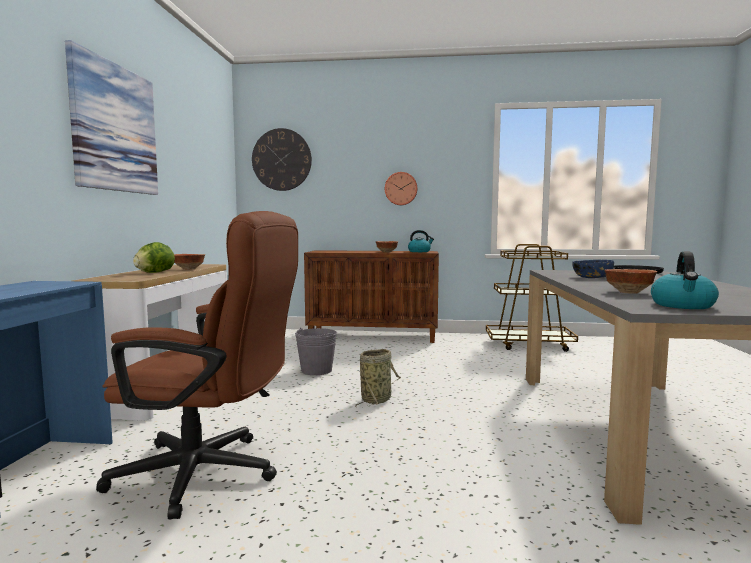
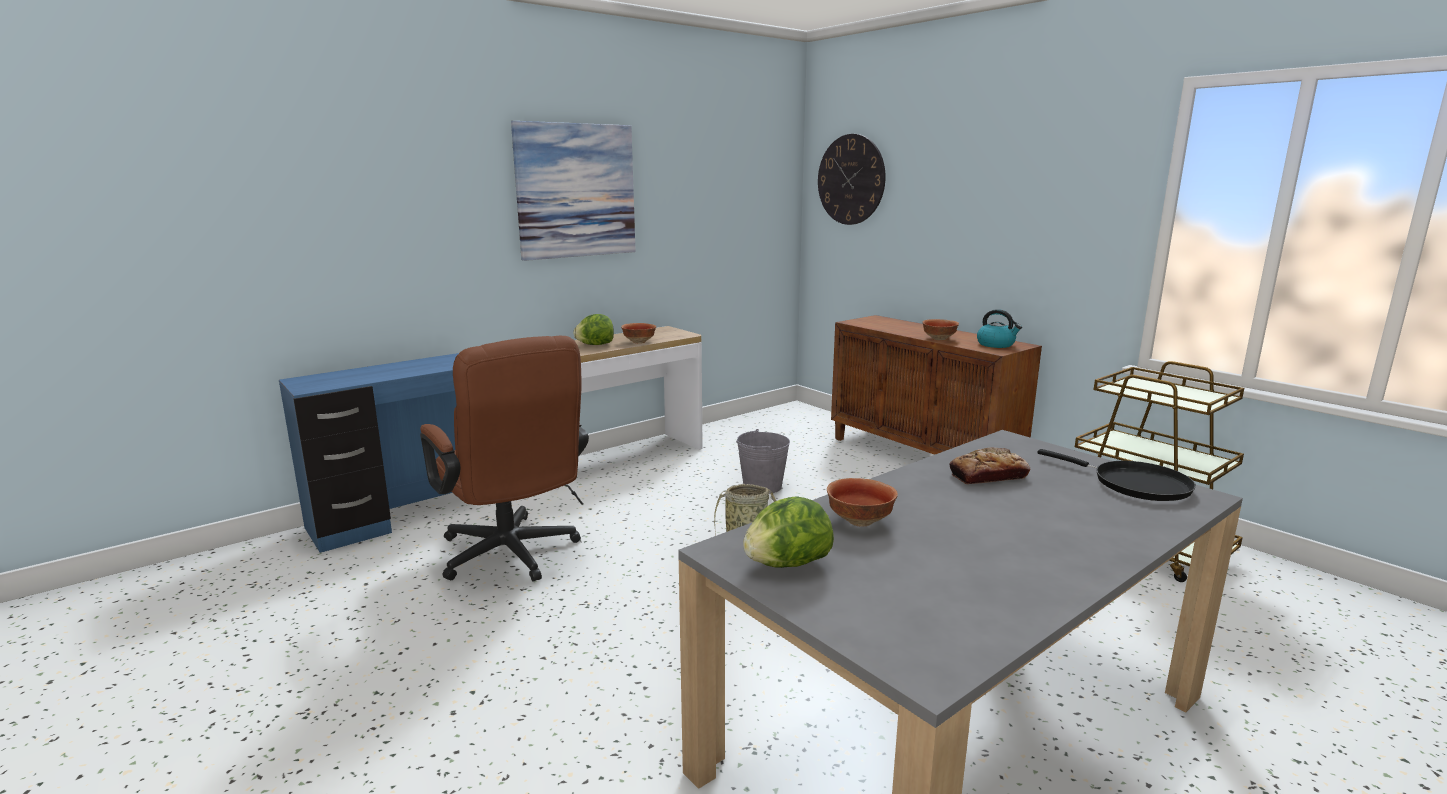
camera: 45 degrees right, 10 degrees up
wall clock [385,172,418,205] -> none
blue bowl [572,260,614,278] -> bread [949,447,1030,484]
kettle [651,251,719,309] -> lettuce [743,496,834,568]

